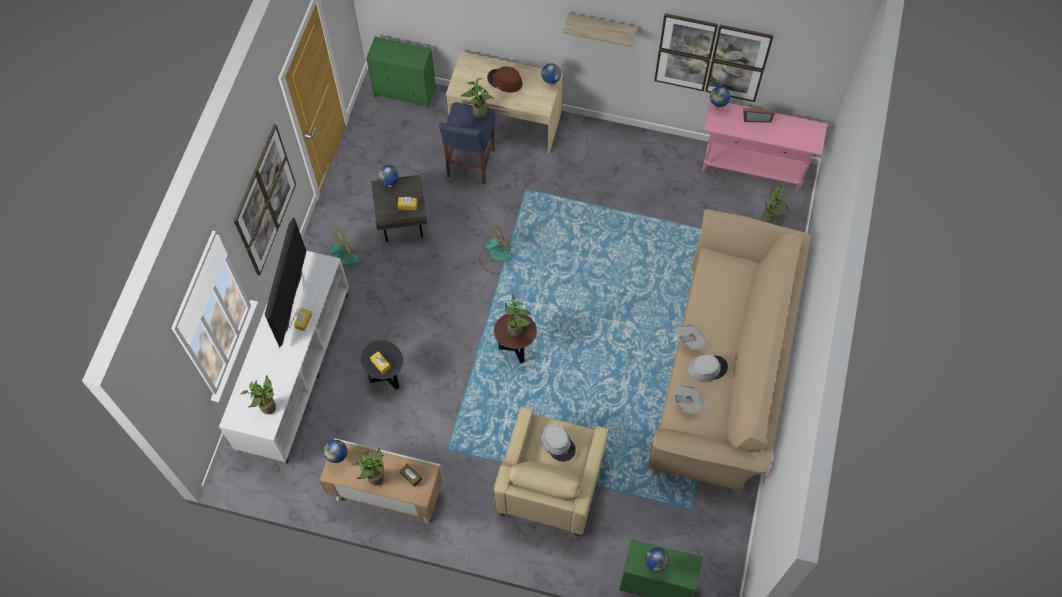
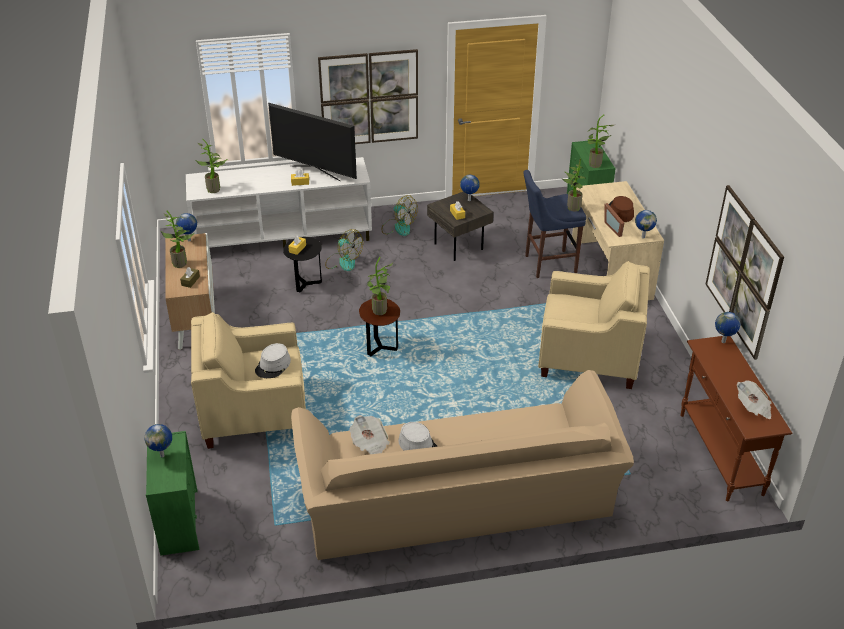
camera: 65 degrees right, 25 degrees down
television [265,217,306,348] -> television turned 45 degrees clockwise [268,103,357,181]
fan [479,225,513,274] -> fan moved to [325,229,363,271]
shelf [563,13,636,47] -> none
newspaper [676,324,709,350] -> newspaper moved to [737,380,772,419]
pink console table [702,101,827,192] -> brown console table [680,336,792,501]
picture frame [743,108,775,123] -> picture frame moved to [604,203,624,237]
potted plant [762,181,788,223] -> potted plant moved to [588,114,614,168]
none -> beige armchair [538,261,650,389]

